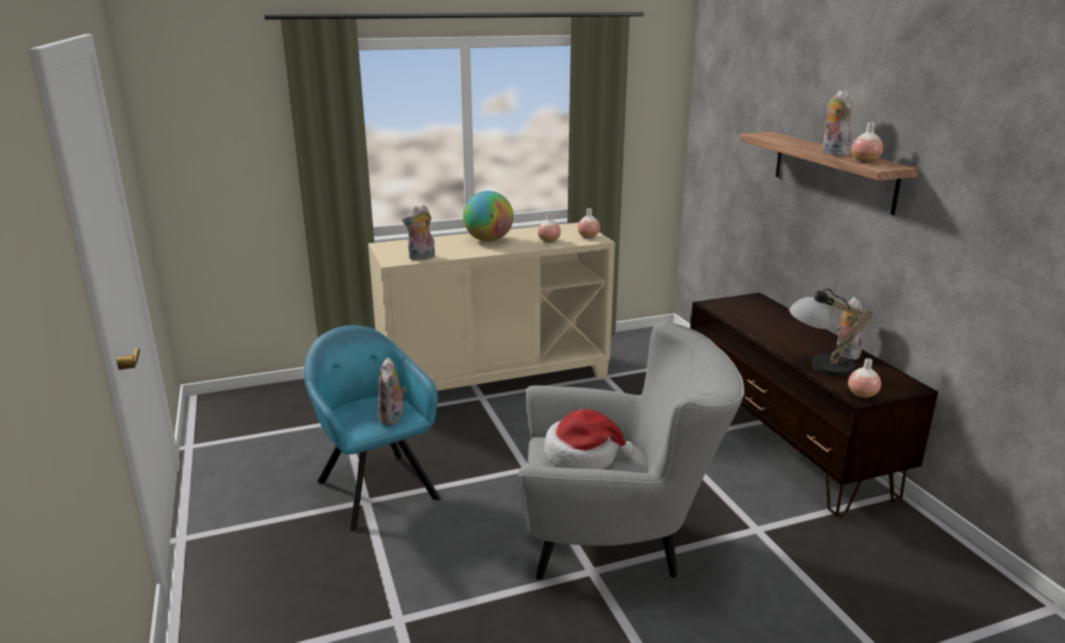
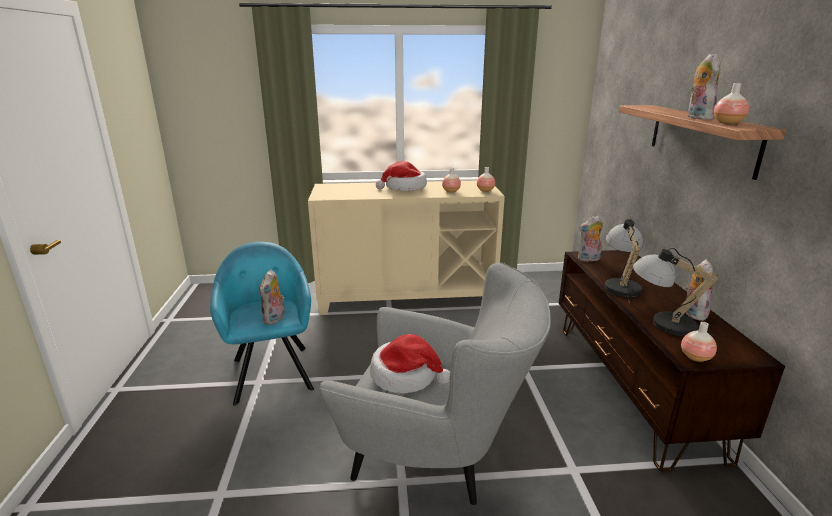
camera: 15 degrees right, 0 degrees up
plush toy [402,205,435,260] -> plush toy moved to [578,215,603,262]
globe [463,191,513,242] -> hat [376,161,427,191]
none -> table lamp [605,219,643,303]

